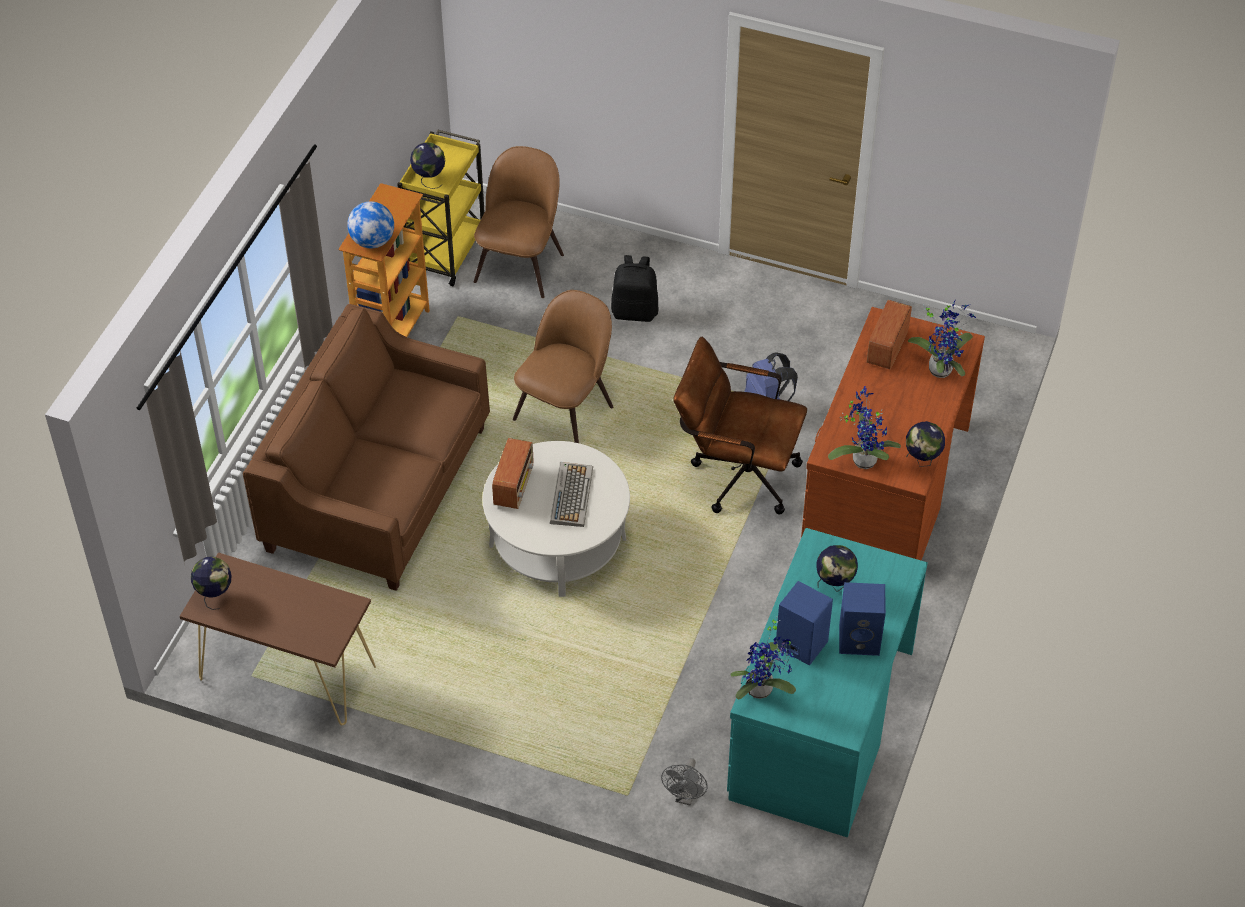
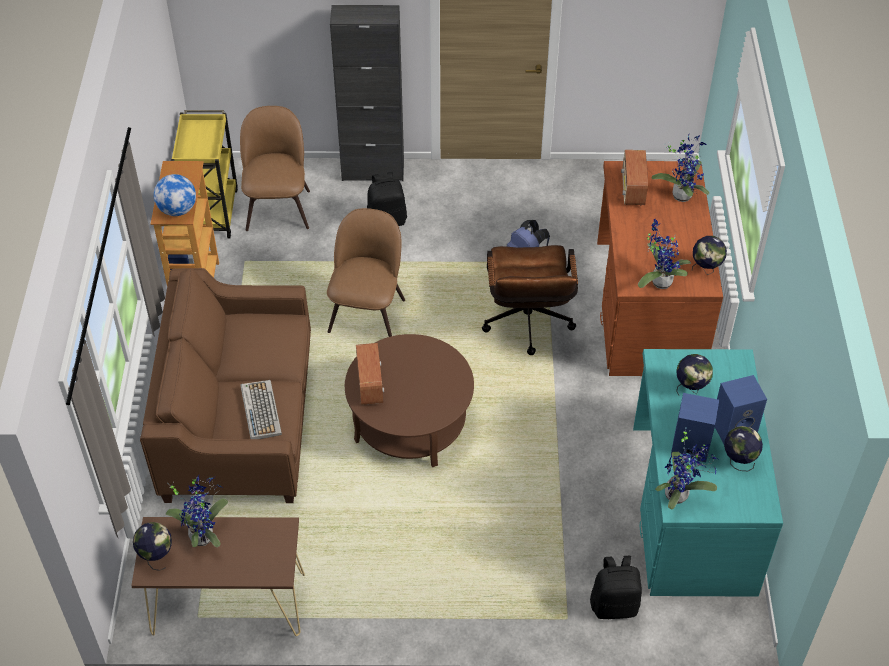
camera: 20 degrees left, 0 degrees up
globe [410,142,445,189] -> globe moved to [724,426,763,471]
white coffee table [483,441,630,597] -> brown coffee table [345,334,474,467]
keyboard [550,462,593,527] -> keyboard moved to [241,380,282,439]
grey fan [661,758,708,806] -> black backpack [590,556,642,619]
brown office chair [673,337,807,514] -> brown office chair turned 90 degrees counterclockwise [482,245,578,355]
none -> potted plant [166,475,228,547]
none -> black cabinet [330,5,404,181]

